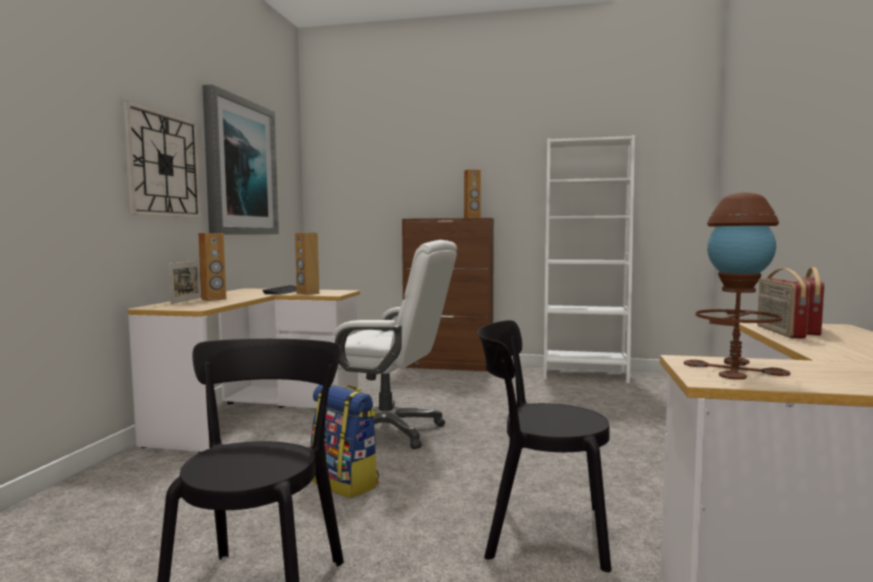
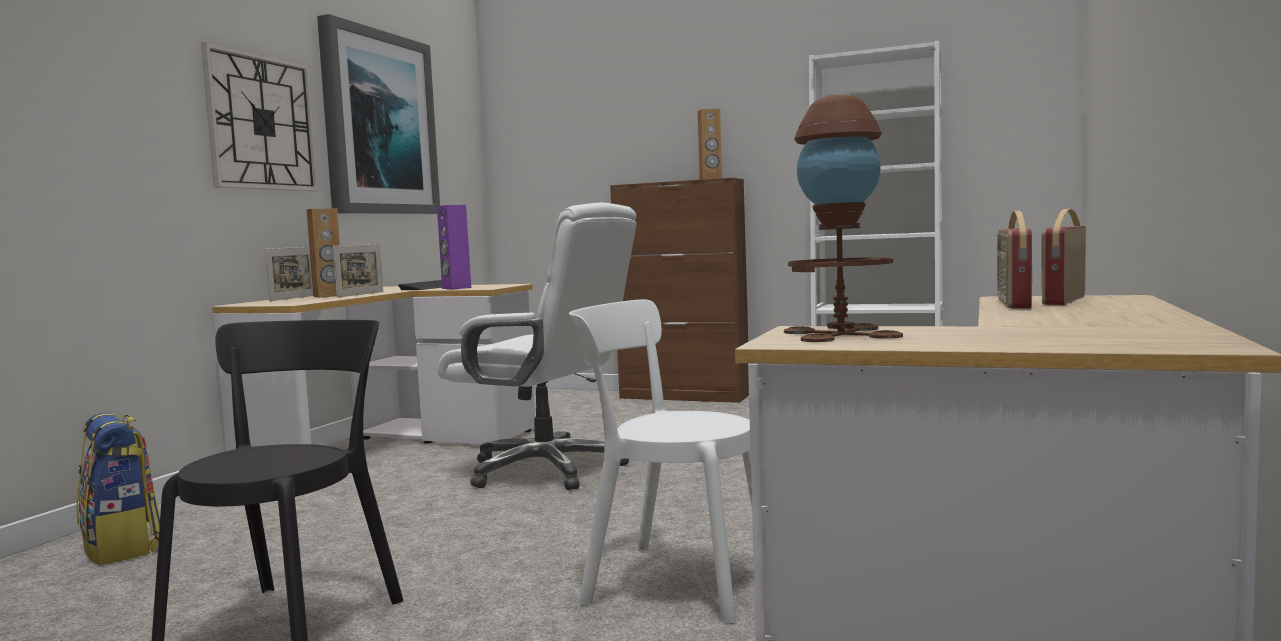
camera: 10 degrees right, 0 degrees up
brown speaker [295,233,319,295] -> purple speaker [437,205,471,289]
backpack [310,385,379,498] -> backpack moved to [76,412,160,565]
black chair [477,320,611,572] -> white chair [569,299,752,624]
none -> picture frame [333,244,383,298]

